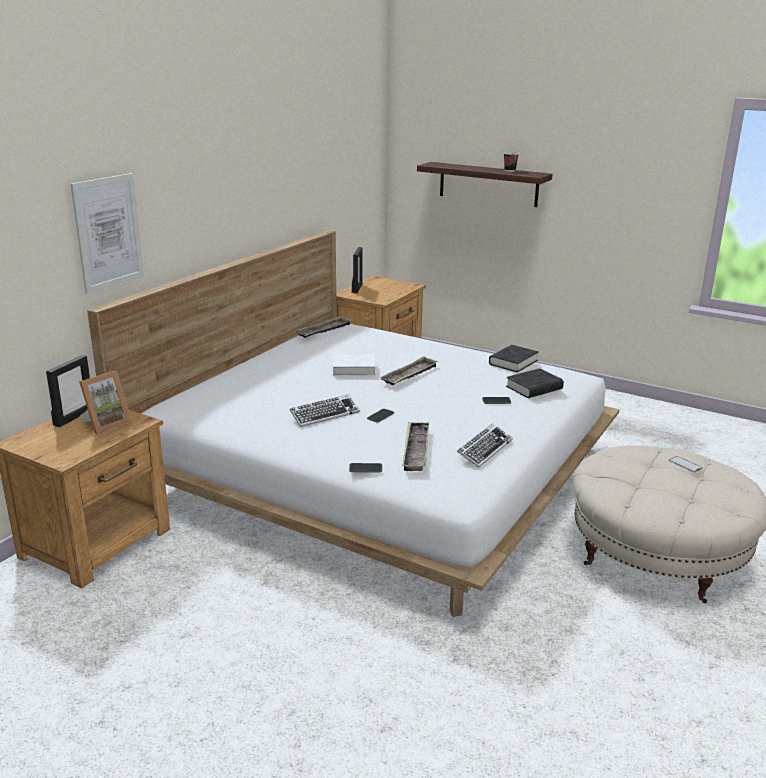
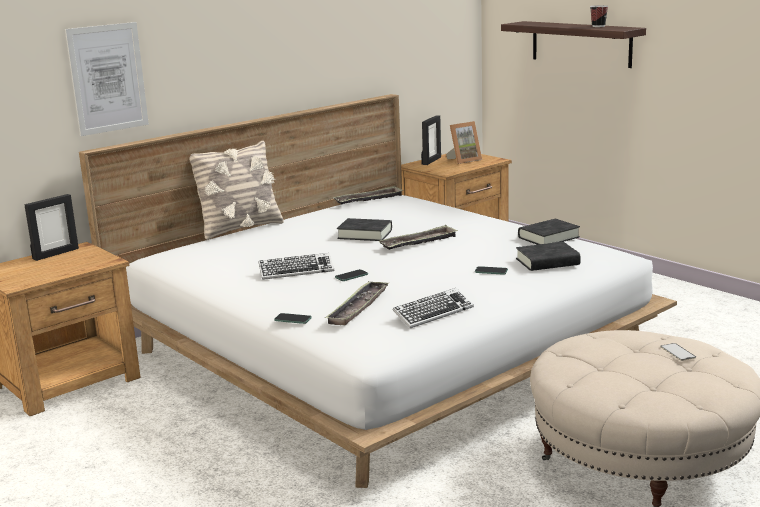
camera: 20 degrees right, 5 degrees down
picture frame [79,370,132,434] -> picture frame moved to [446,121,482,164]
white book [332,355,376,376] -> black book [337,218,392,241]
none -> beige pillow [190,141,284,240]

